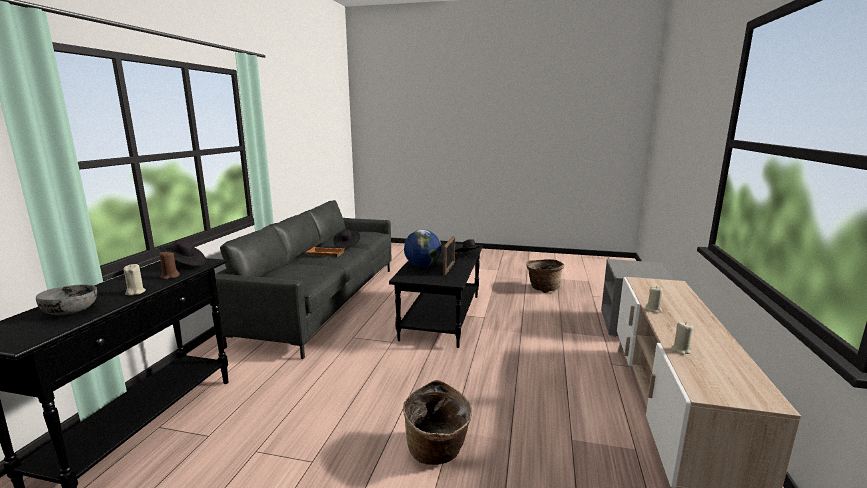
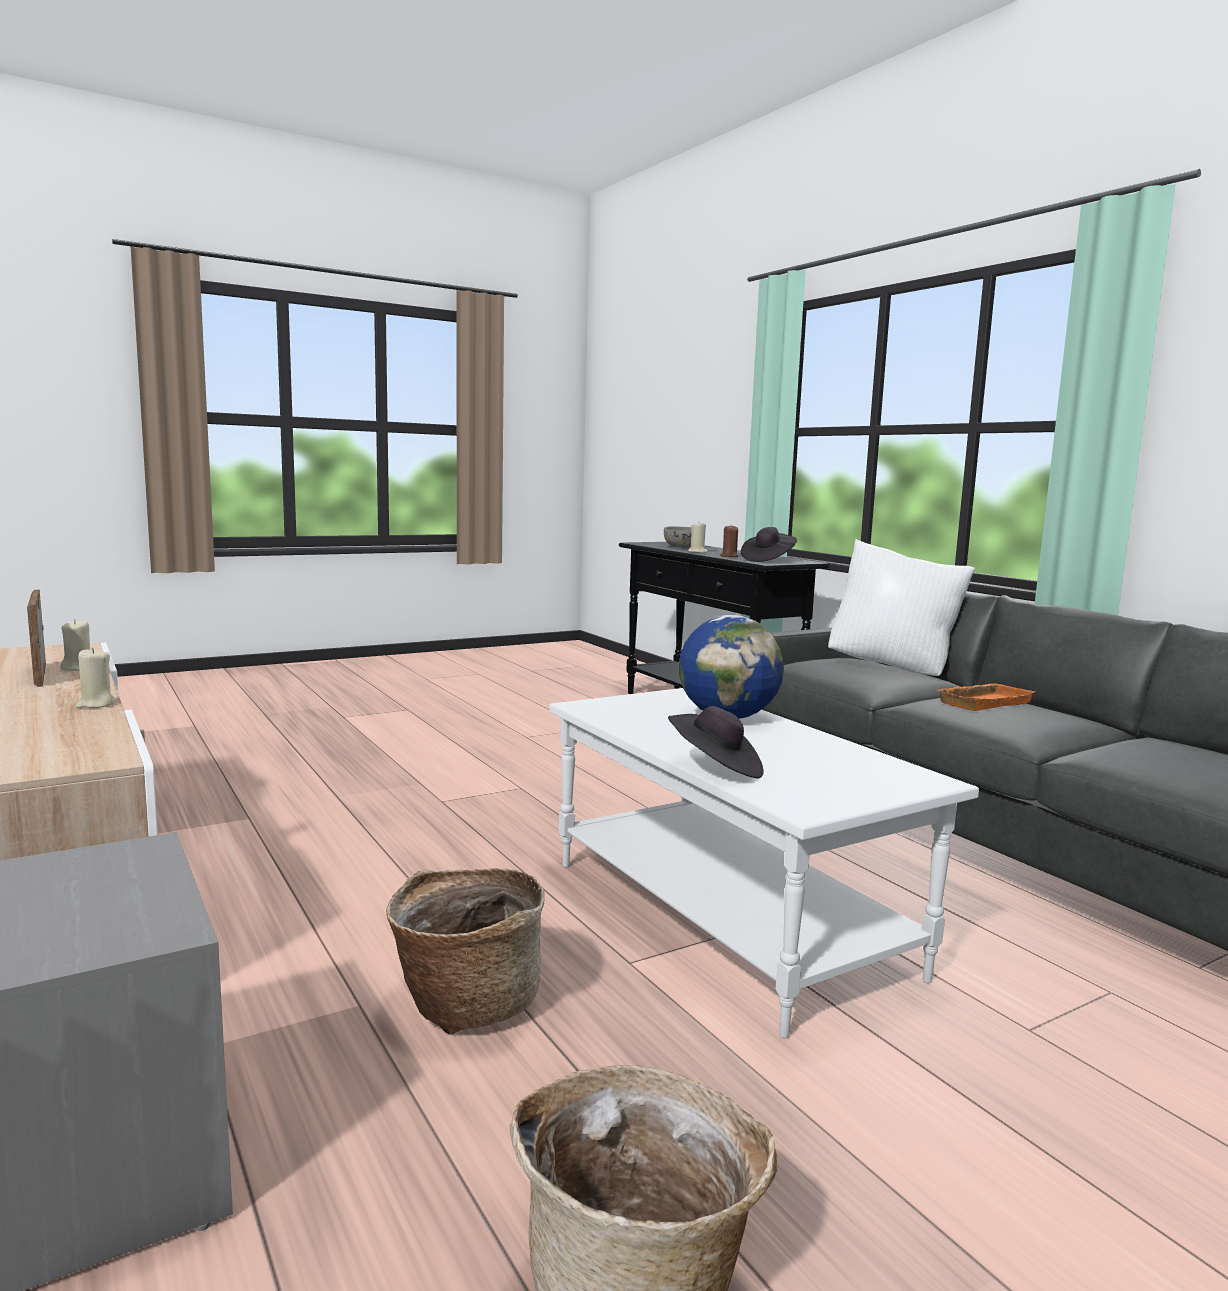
camera: 135 degrees right, 5 degrees down
black hat [333,229,360,249] -> none
black coffee table [389,243,483,348] -> white coffee table [549,688,979,1039]
basket [403,380,472,465] -> basket moved to [386,868,545,1035]
picture frame [443,236,455,276] -> picture frame moved to [27,590,46,687]
none -> white pillow [828,539,975,676]

